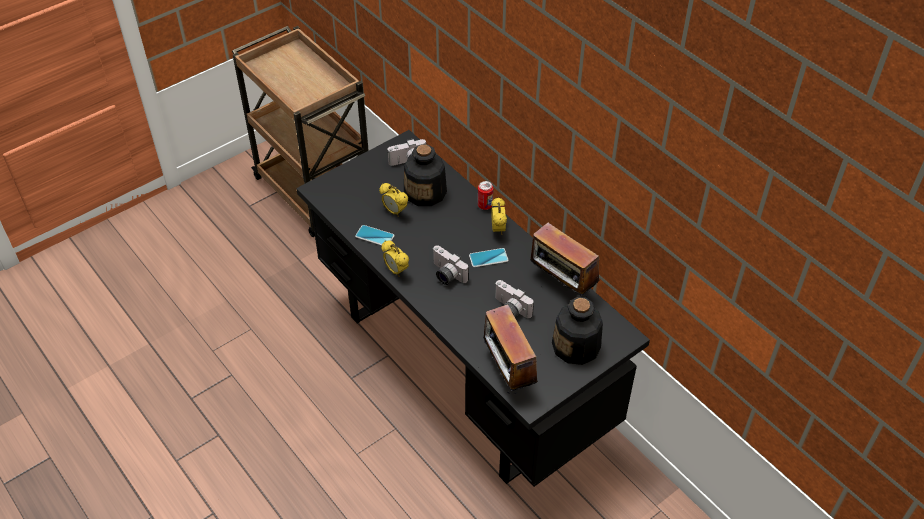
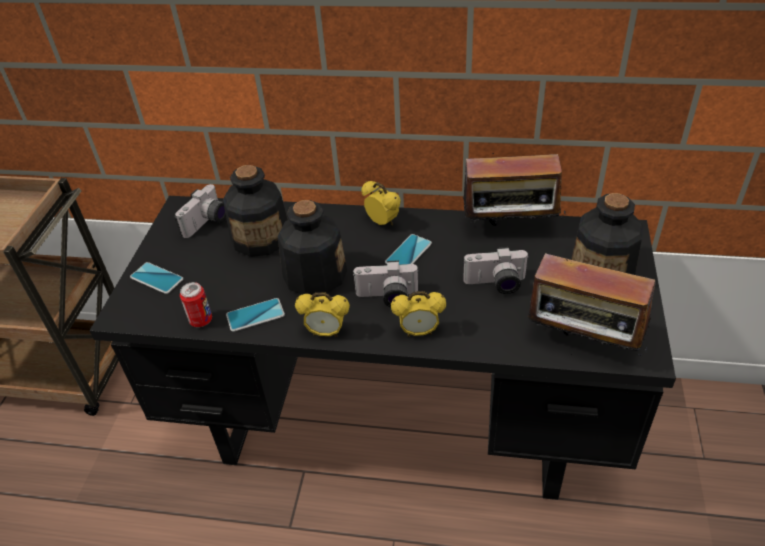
camera: 40 degrees left, 5 degrees down
alarm clock [379,183,408,217] -> alarm clock moved to [391,291,446,337]
can [478,181,493,210] -> can moved to [180,282,212,327]
none -> phone [130,262,183,294]
none -> bottle [278,200,347,295]

